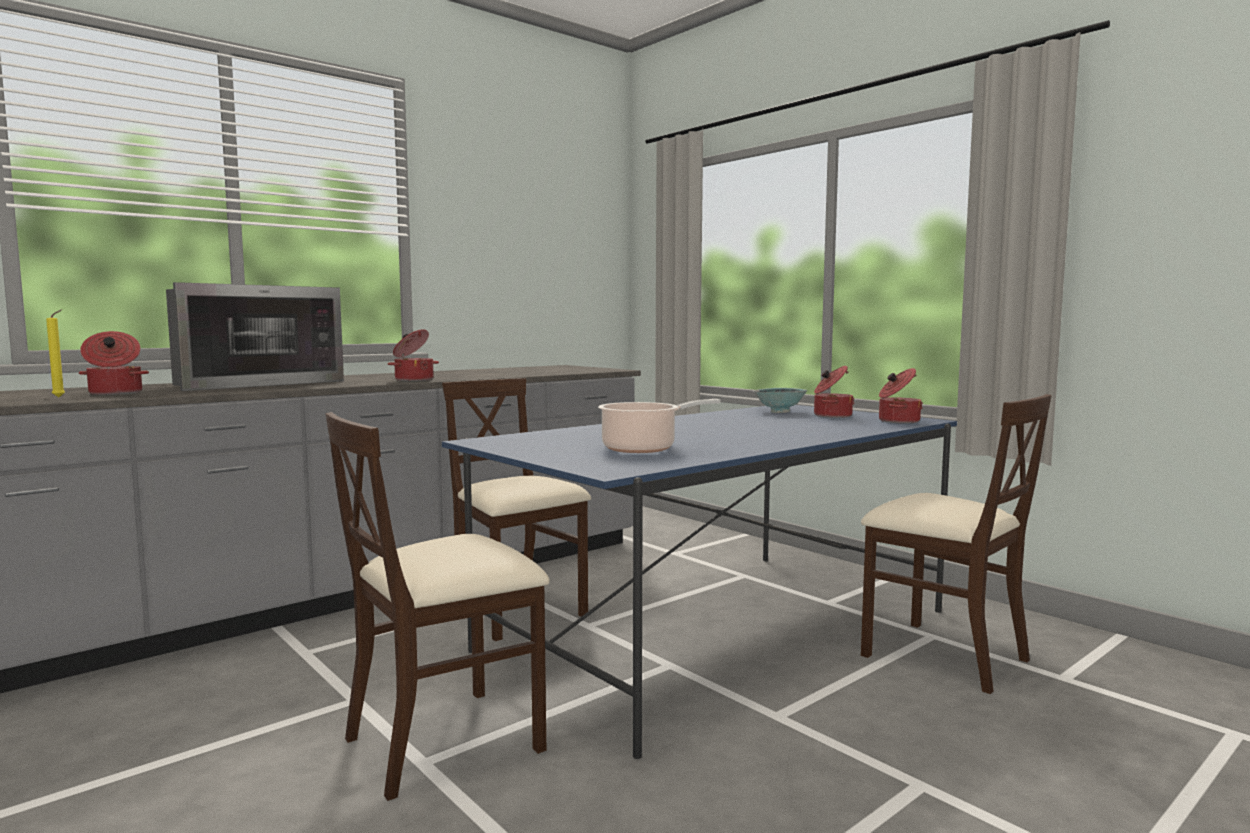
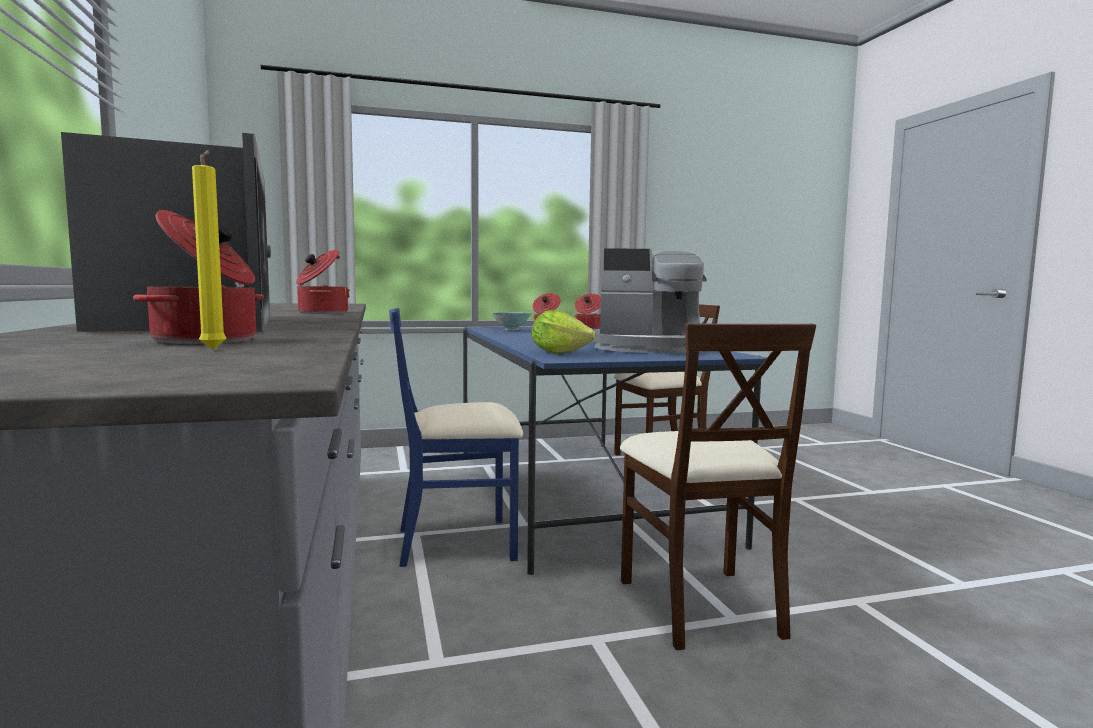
camera: 65 degrees left, 0 degrees up
beige chair [442,378,591,641] -> blue chair [389,308,523,567]
cooking pot [598,399,721,453] -> coffee machine [592,248,707,353]
none -> lettuce [531,310,596,354]

